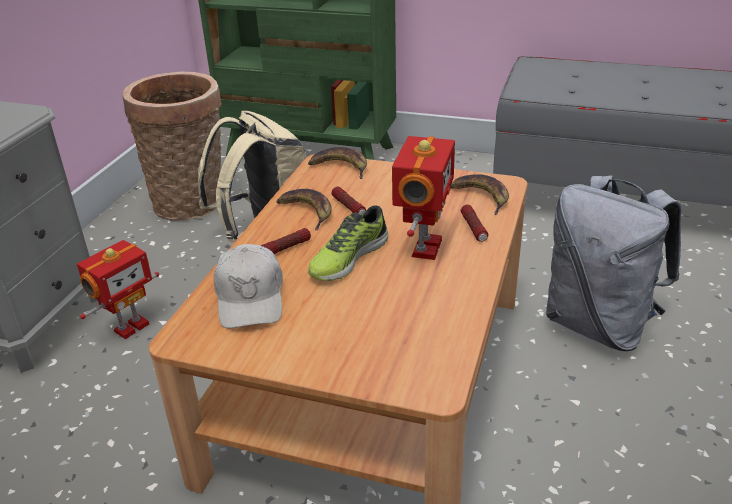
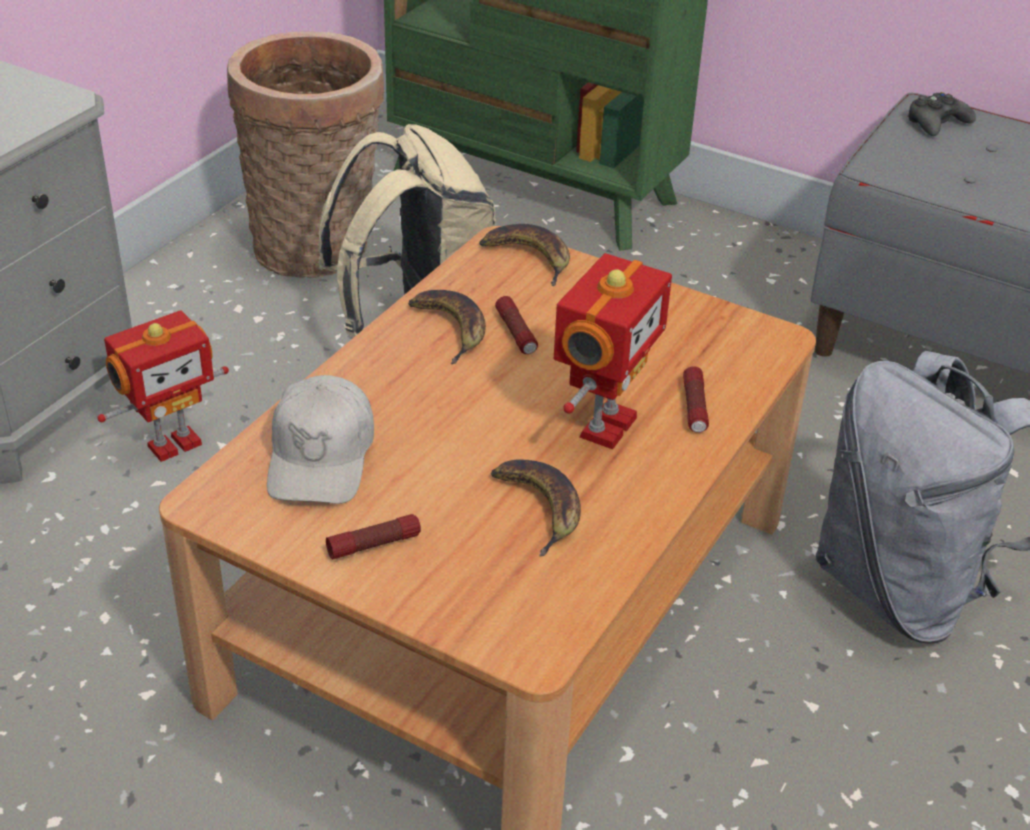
camera: 10 degrees right, 5 degrees up
flashlight [261,228,311,254] -> flashlight moved to [326,514,421,560]
shoe [308,205,389,281] -> none
banana [450,174,509,215] -> banana moved to [491,459,581,556]
none -> black game controller [907,92,976,136]

